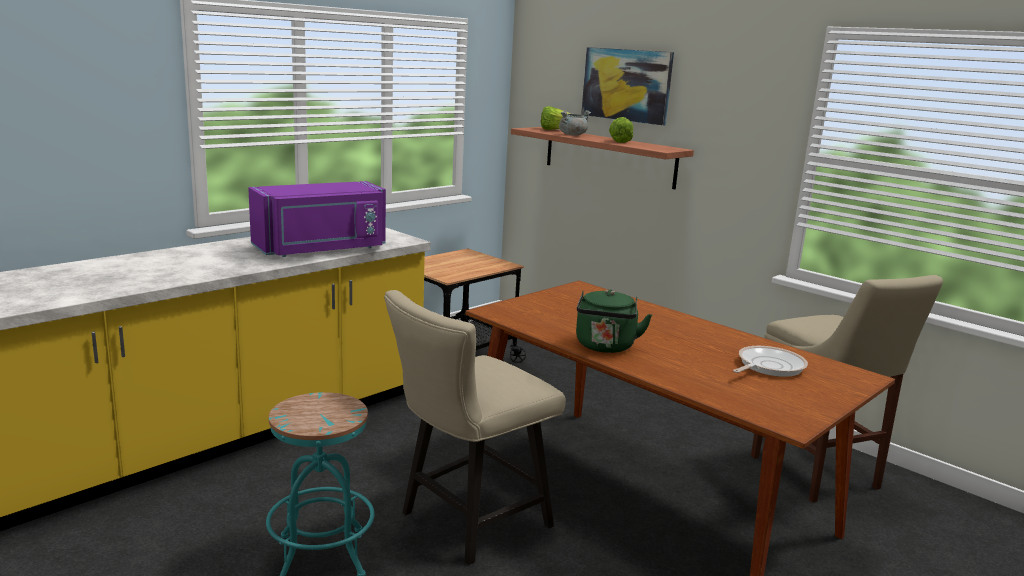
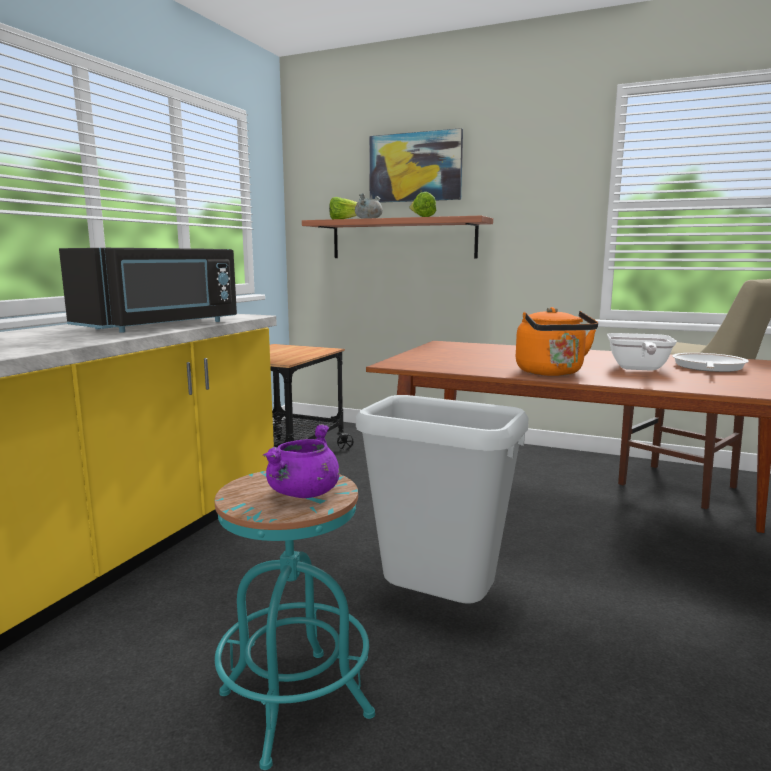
camera: 20 degrees left, 5 degrees down
purple microwave [248,181,386,257] -> black microwave [59,248,237,333]
beige chair [384,290,566,565] -> grey trash can [356,395,528,604]
green kettle [576,289,652,353] -> orange kettle [516,307,598,376]
none -> purple cooking pot [263,424,340,498]
none -> frying pan [607,333,677,371]

